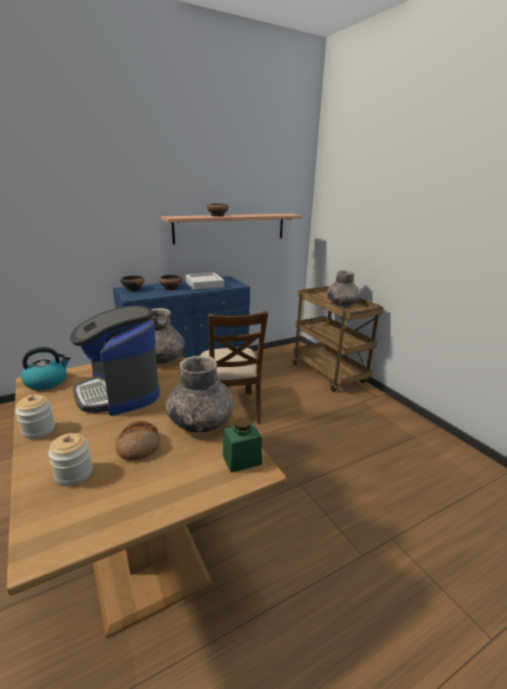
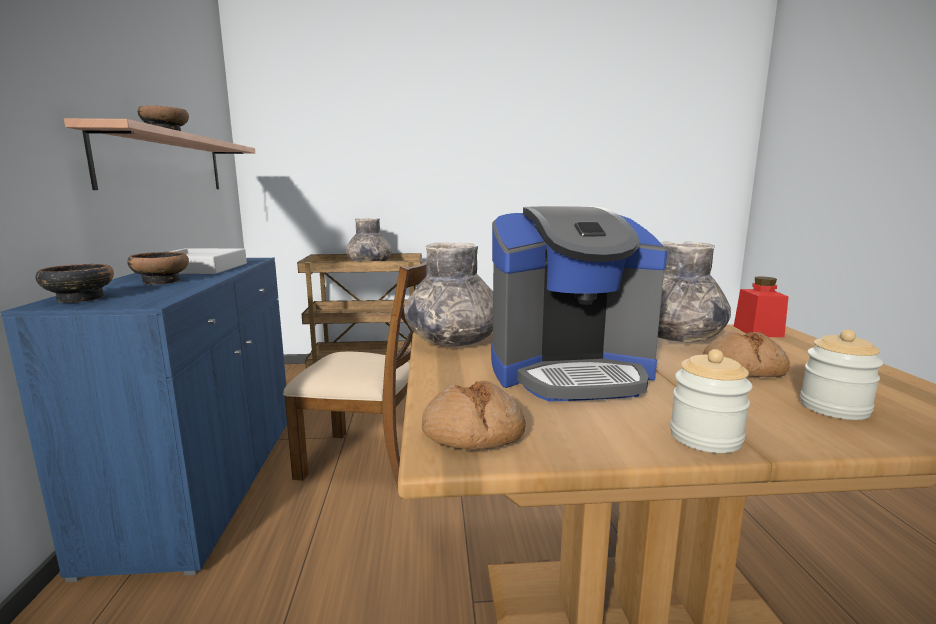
camera: 65 degrees left, 10 degrees down
kettle [21,347,71,390] -> bread [422,381,526,450]
green jar [223,417,262,473] -> red jar [734,276,788,337]

